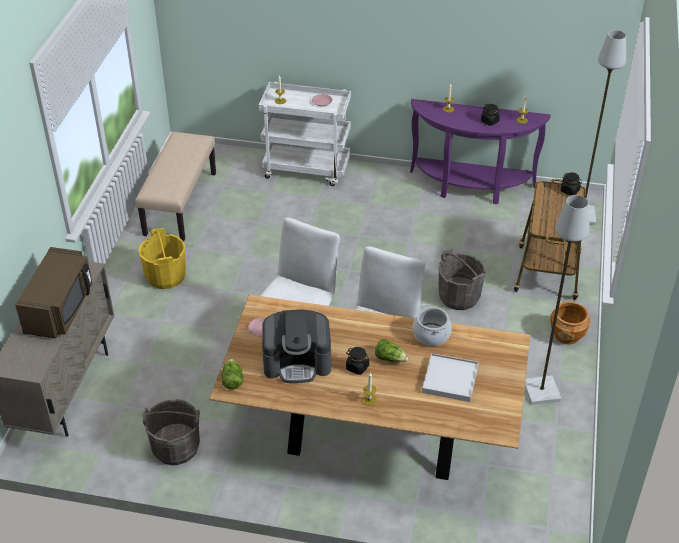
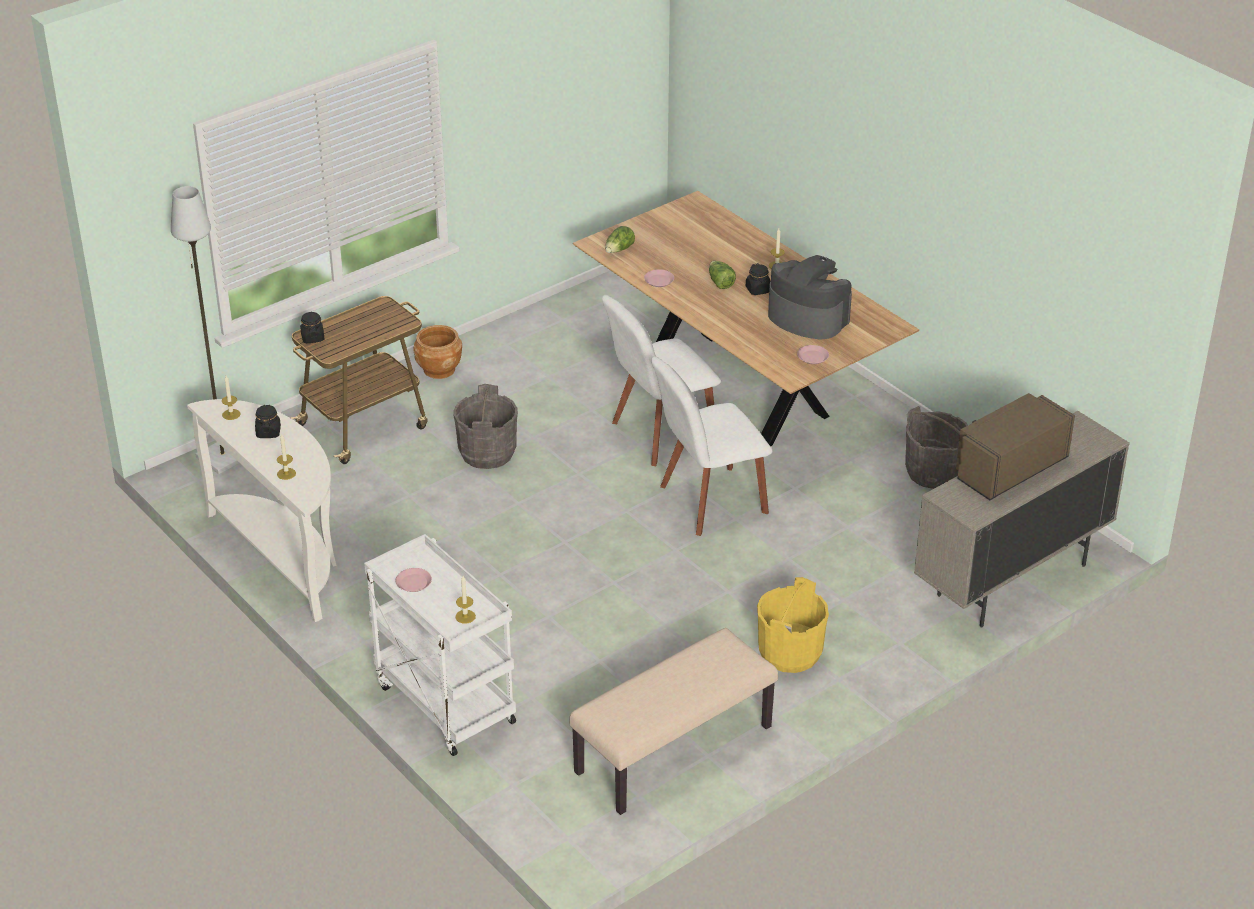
camera: 140 degrees left, 5 degrees down
lettuce [221,358,243,390] -> lettuce moved to [605,226,635,253]
purple console table [410,99,551,204] -> white console table [187,399,337,622]
cooking pot [413,303,452,346] -> pink plate [644,269,674,287]
white tray [422,353,479,402] -> none
grey floor lamp [525,195,589,404] -> none

